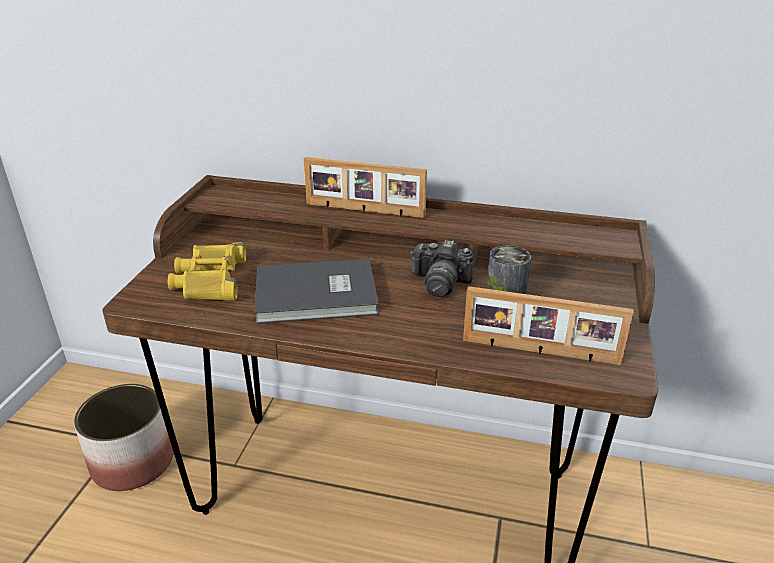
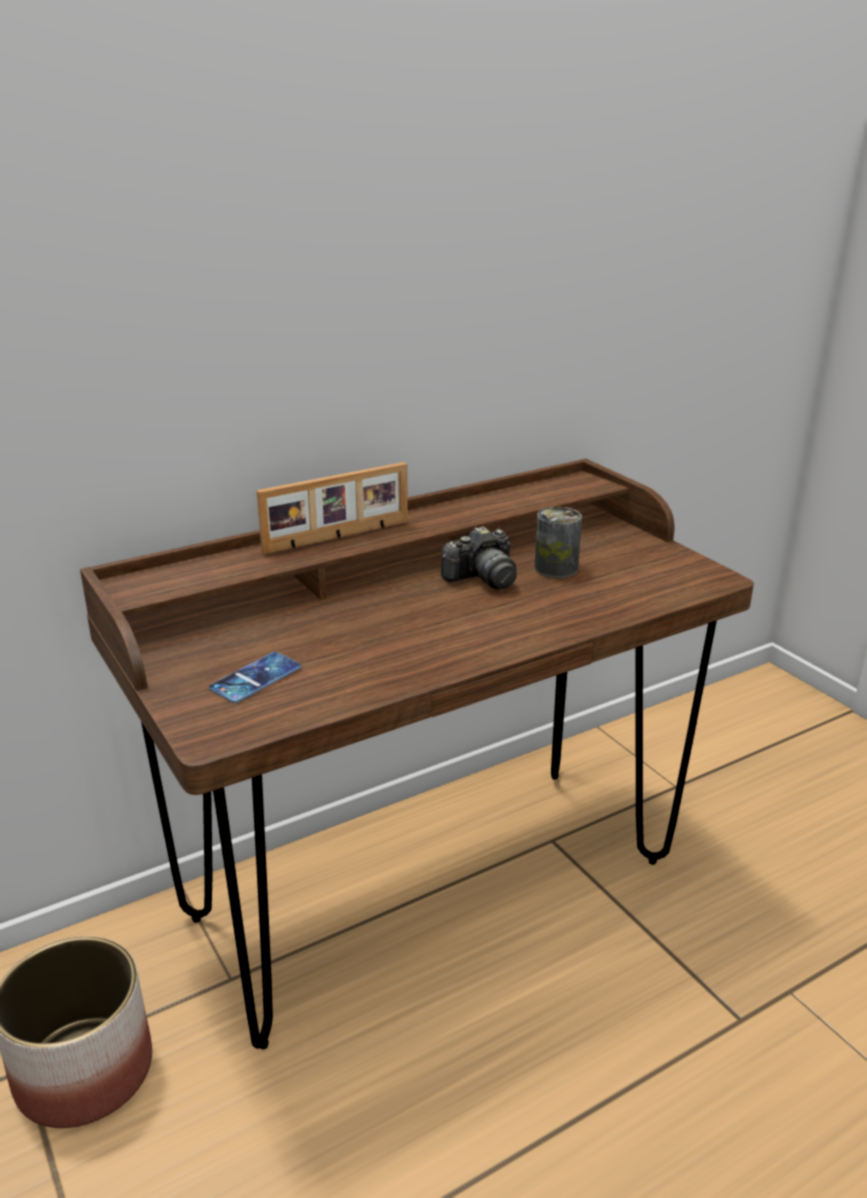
camera: 45 degrees left, 5 degrees down
yellow binoculars [168,242,246,301] -> phone [209,652,301,703]
grey book [254,259,379,324] -> none
picture frame [463,286,634,365] -> none

